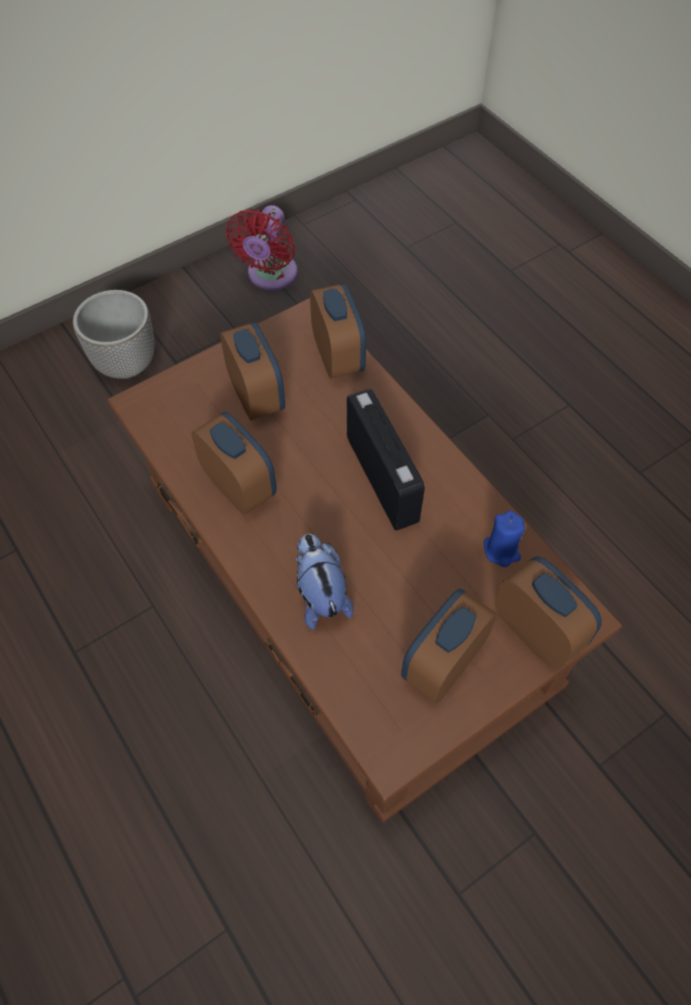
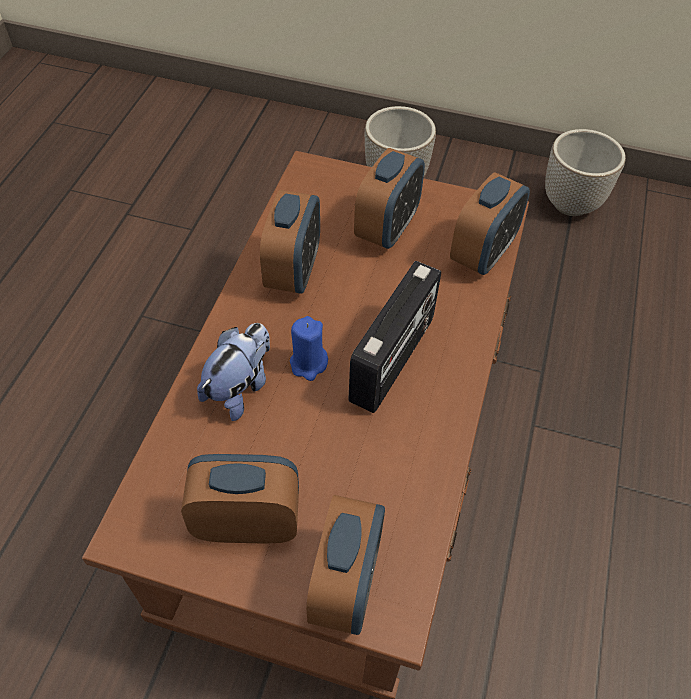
camera: 50 degrees right, 5 degrees down
red fan [226,205,298,290] -> planter [545,129,626,216]
blue candle [484,511,525,567] -> blue candle moved to [290,316,328,381]

